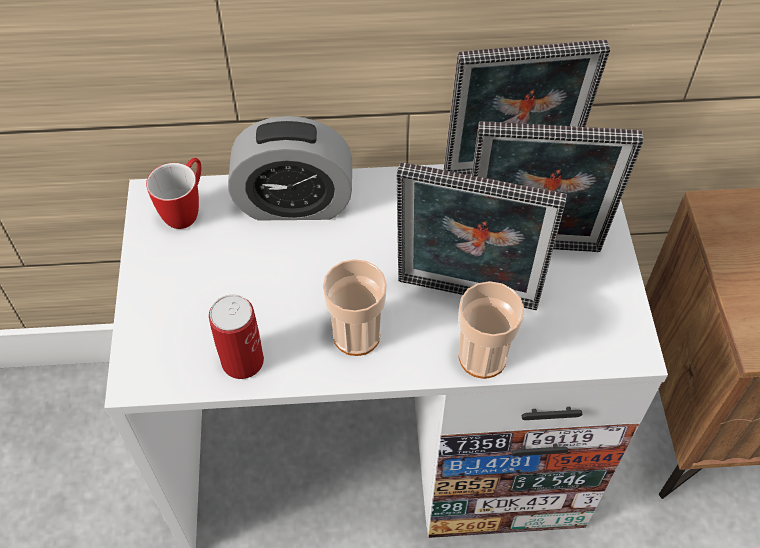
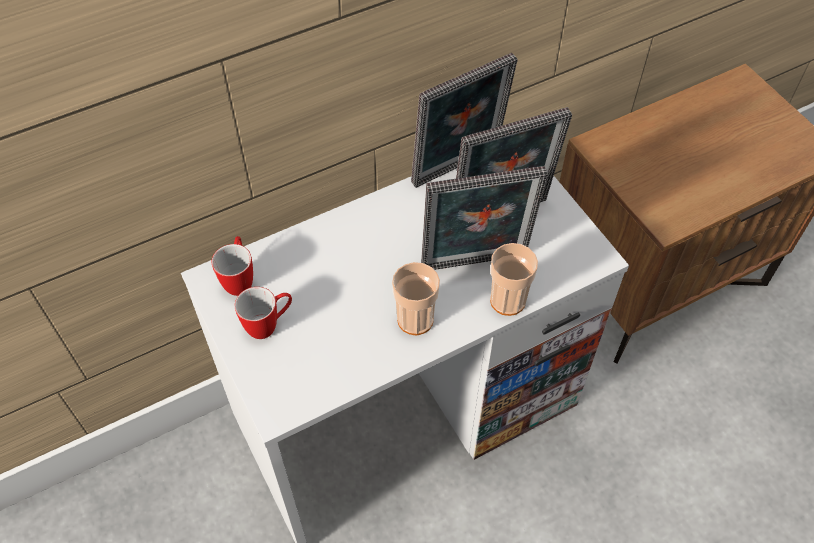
camera: 25 degrees left, 0 degrees up
can [209,295,264,379] -> none
alarm clock [228,116,352,220] -> none
none -> mug [235,287,292,339]

